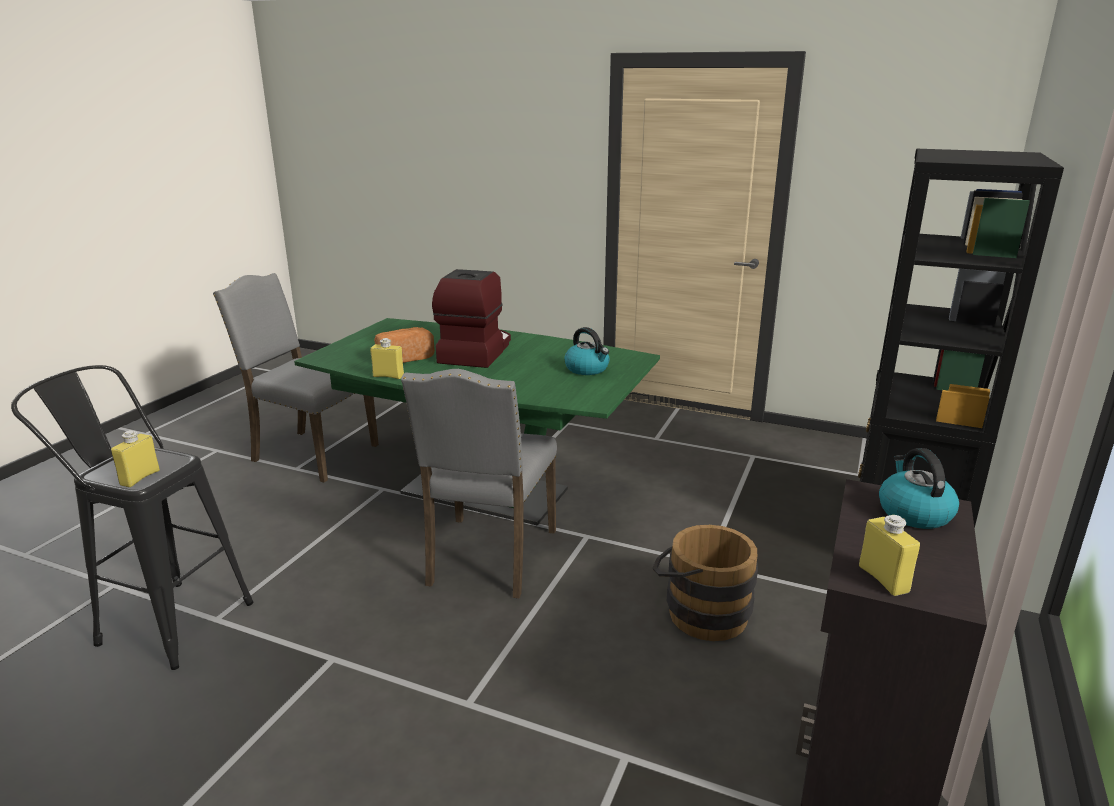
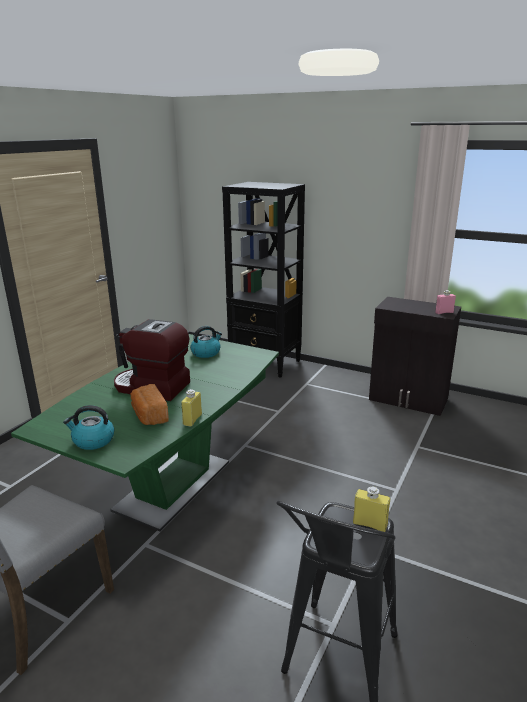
camera: 85 degrees left, 0 degrees up
grey chair [401,369,557,598] -> none
brown bucket [652,525,758,641] -> none
yellow bottle [859,515,920,596] -> pink bottle [435,290,456,314]
kettle [879,448,959,529] -> kettle moved to [63,405,114,450]

